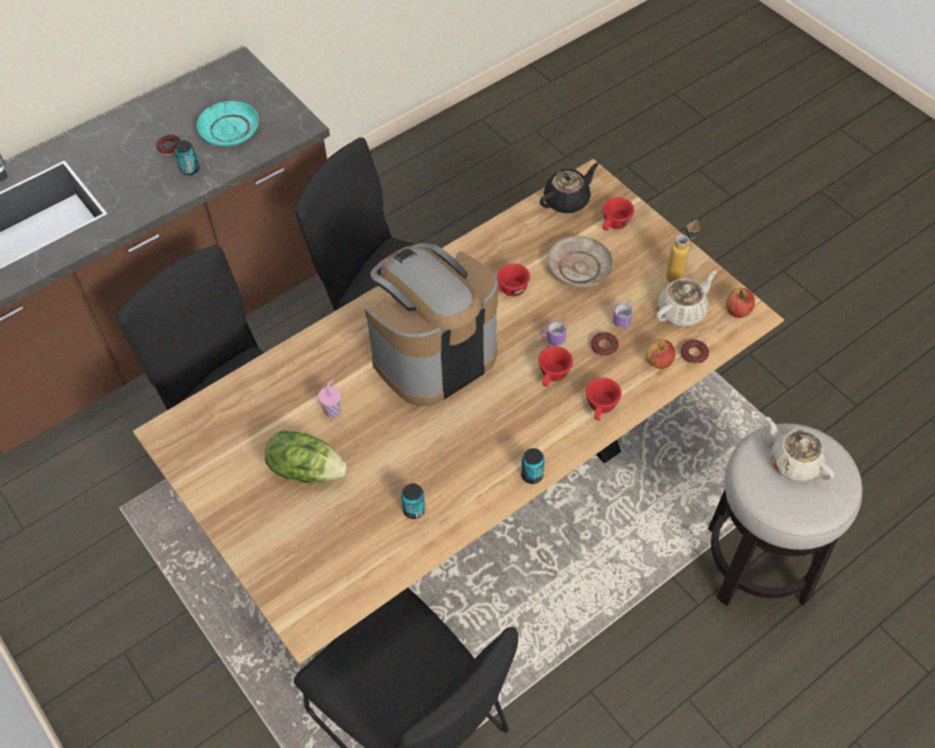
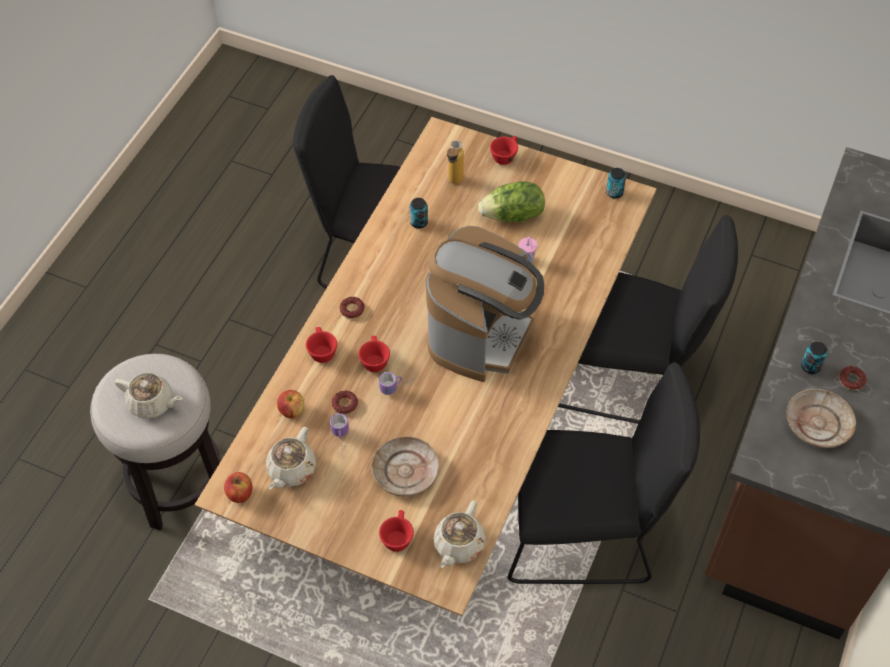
camera: 150 degrees right, 0 degrees up
turquoise plate [197,101,259,147] -> beige plate [786,389,856,448]
red cup [497,263,530,297] -> red cup moved to [490,136,518,165]
can [521,448,545,484] -> can moved to [606,168,626,199]
black teapot [540,163,599,213] -> beige teapot [433,500,486,568]
bottle [666,220,700,282] -> bottle moved to [447,140,464,184]
donut [681,340,709,365] -> donut moved to [340,297,364,319]

